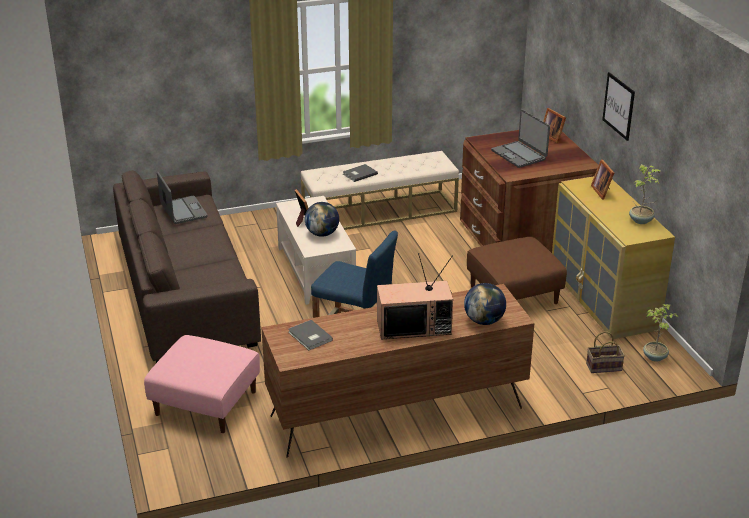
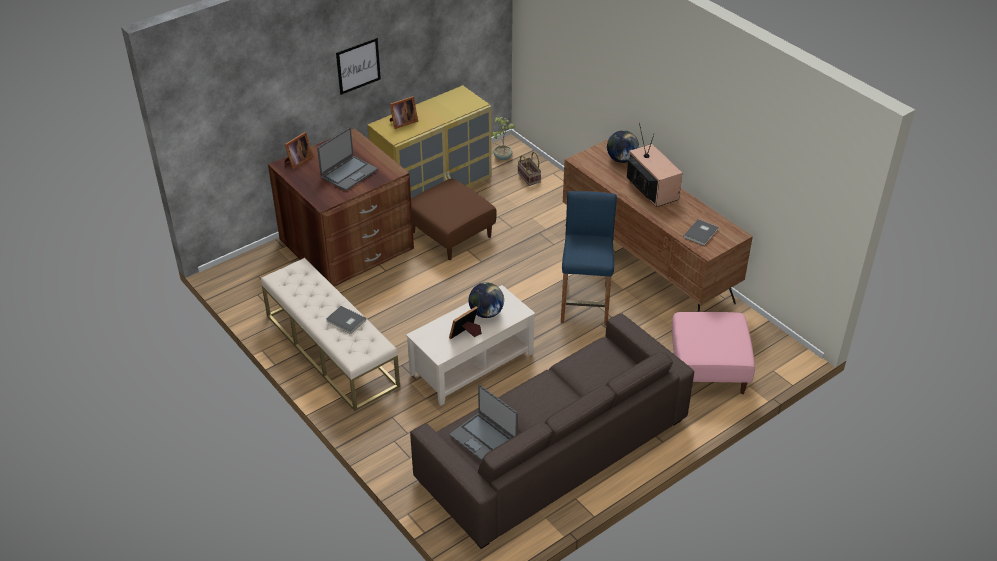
camera: 110 degrees left, 10 degrees up
laptop [157,172,208,224] -> laptop turned 90 degrees counterclockwise [450,385,518,461]
potted plant [629,164,662,224] -> none

